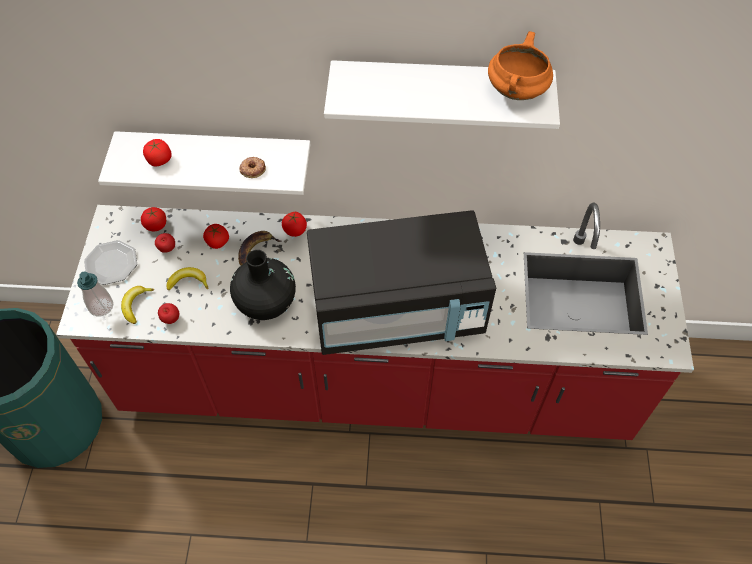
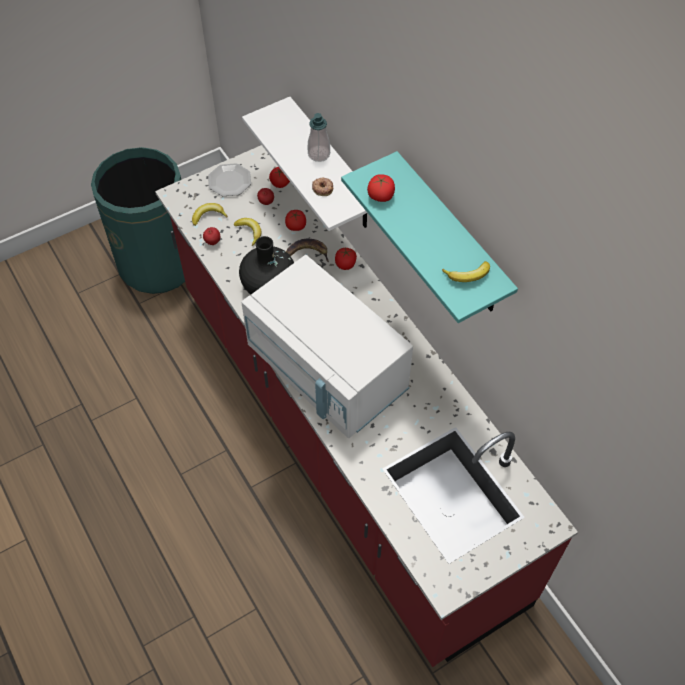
camera: 55 degrees right, 0 degrees up
soap dispenser [77,271,113,317] -> soap dispenser moved to [308,113,330,162]
tomato [143,139,172,167] -> tomato moved to [367,174,395,202]
black microwave [307,210,496,355] -> white microwave [241,255,413,438]
white shelf [324,60,560,129] -> turquoise shelf [341,151,518,323]
orange cooking pot [488,31,553,100] -> banana [442,261,490,282]

